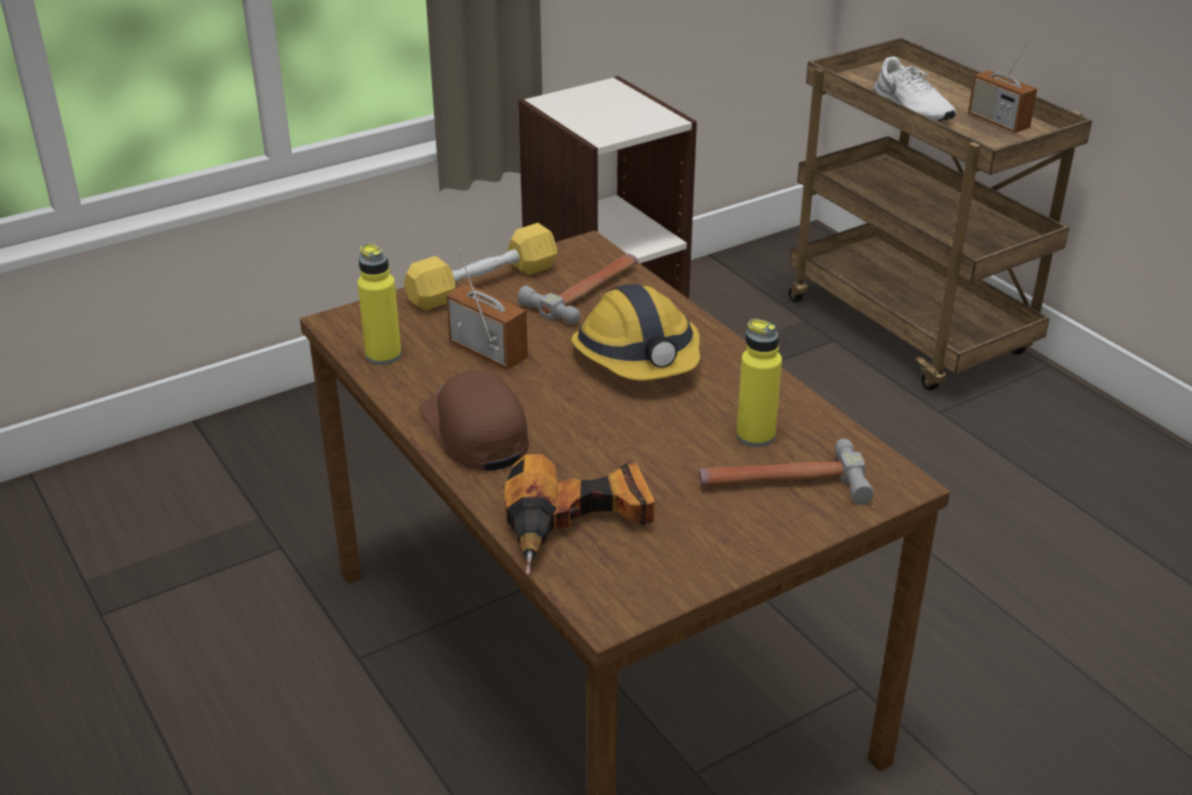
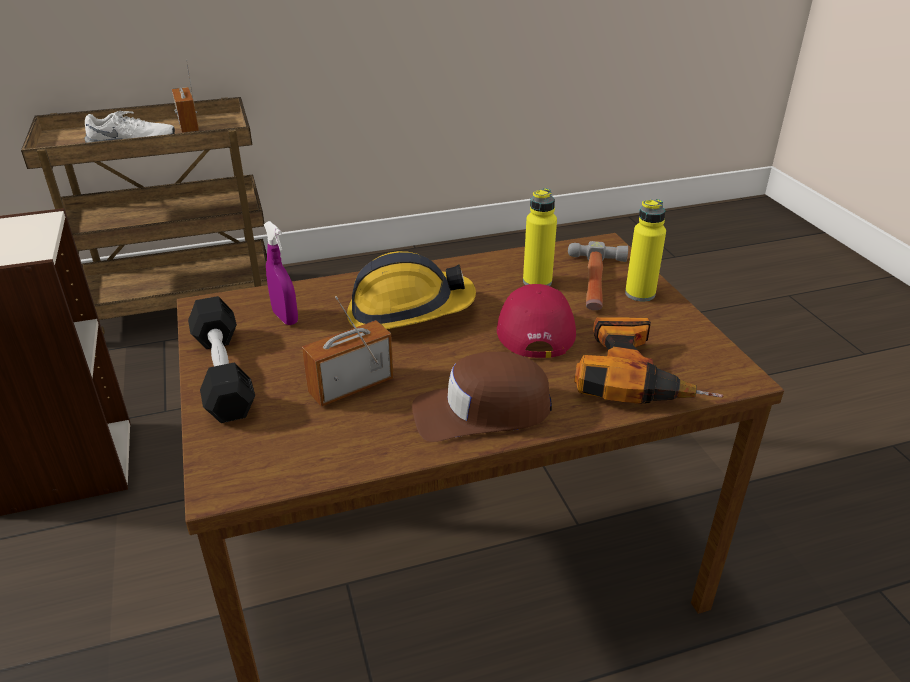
camera: 75 degrees left, 0 degrees up
yellow bottle [358,243,401,365] -> yellow bottle moved to [625,199,666,302]
yellow dumbbell [404,223,557,310] -> black dumbbell [188,296,255,423]
hammer [518,254,638,324] -> purple spray bottle [264,221,298,325]
radio [968,35,1037,133] -> radio turned 90 degrees clockwise [172,59,199,132]
none -> red cap [497,284,576,358]

